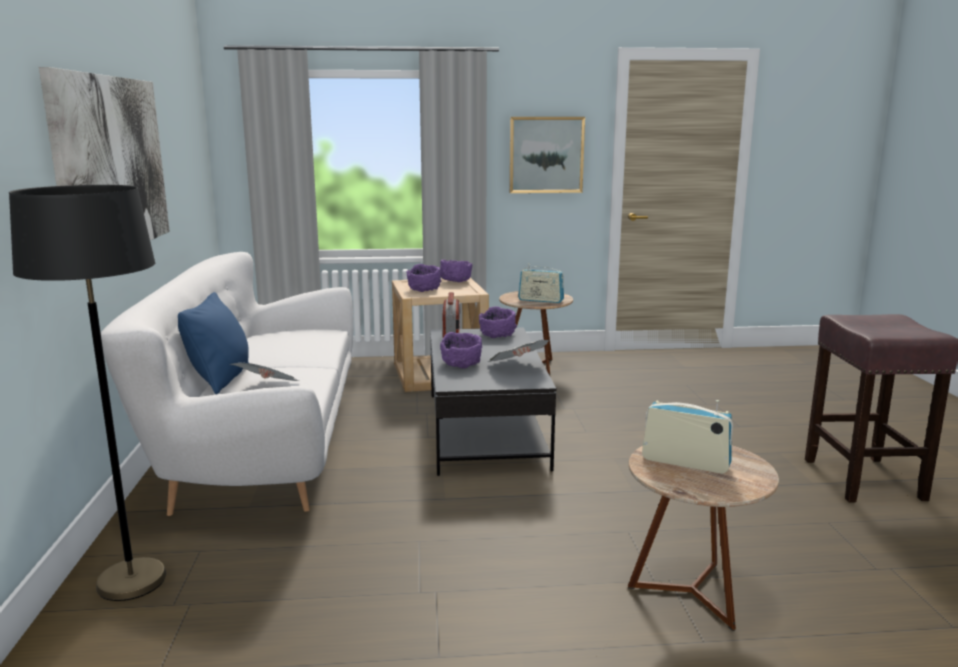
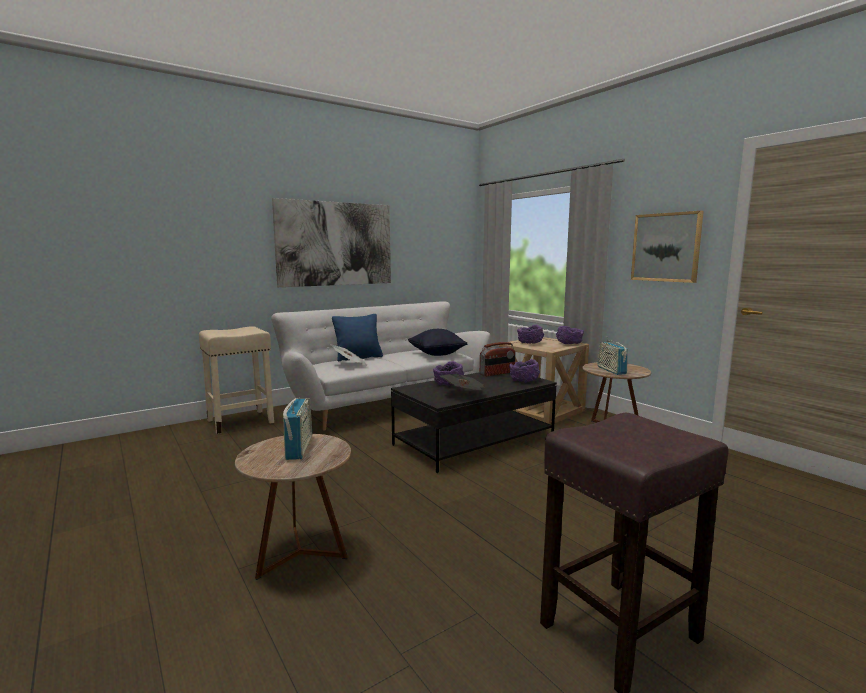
camera: 60 degrees right, 5 degrees down
black floor lamp [9,185,166,601] -> beige stool [199,326,274,434]
none -> black pillow [408,329,467,356]

